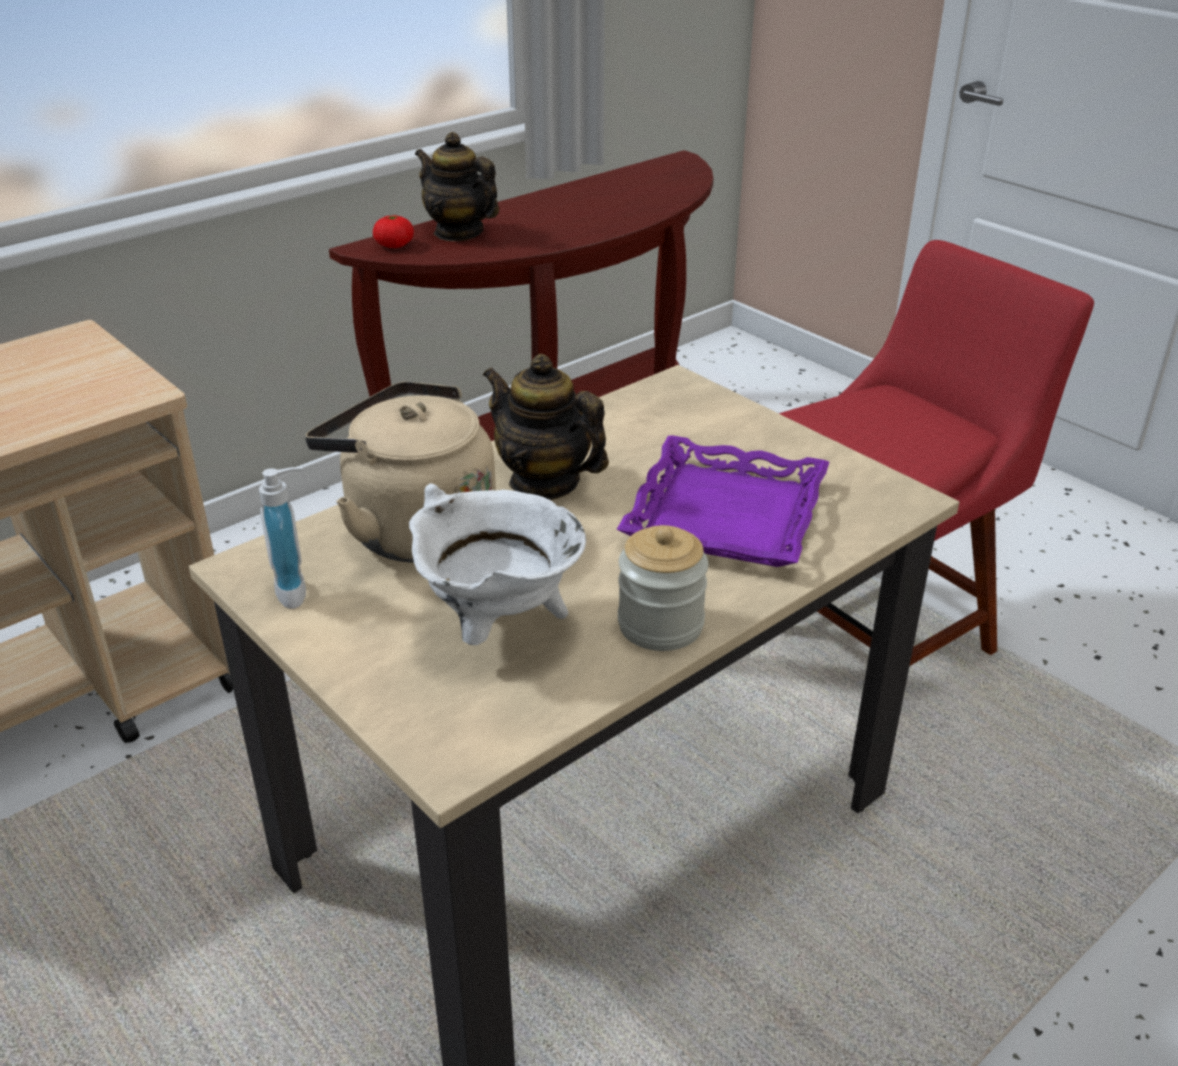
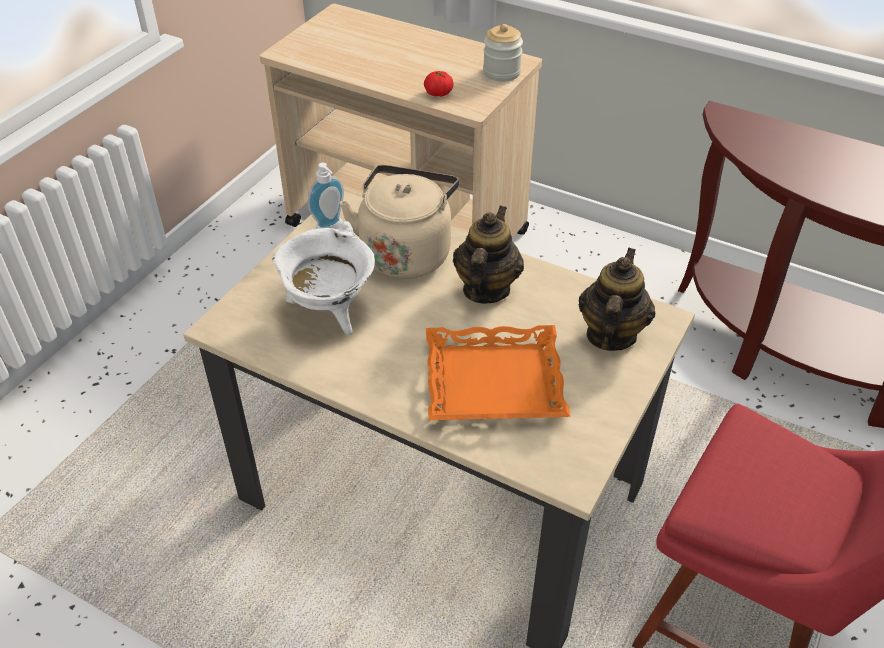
camera: 70 degrees right, 10 degrees up
tomato [373,215,414,248] -> tomato moved to [424,71,454,96]
teapot [415,132,499,241] -> teapot moved to [579,248,655,351]
purple tray [617,435,829,567] -> orange tray [426,325,571,420]
jar [618,525,708,651] -> jar moved to [483,24,523,82]

